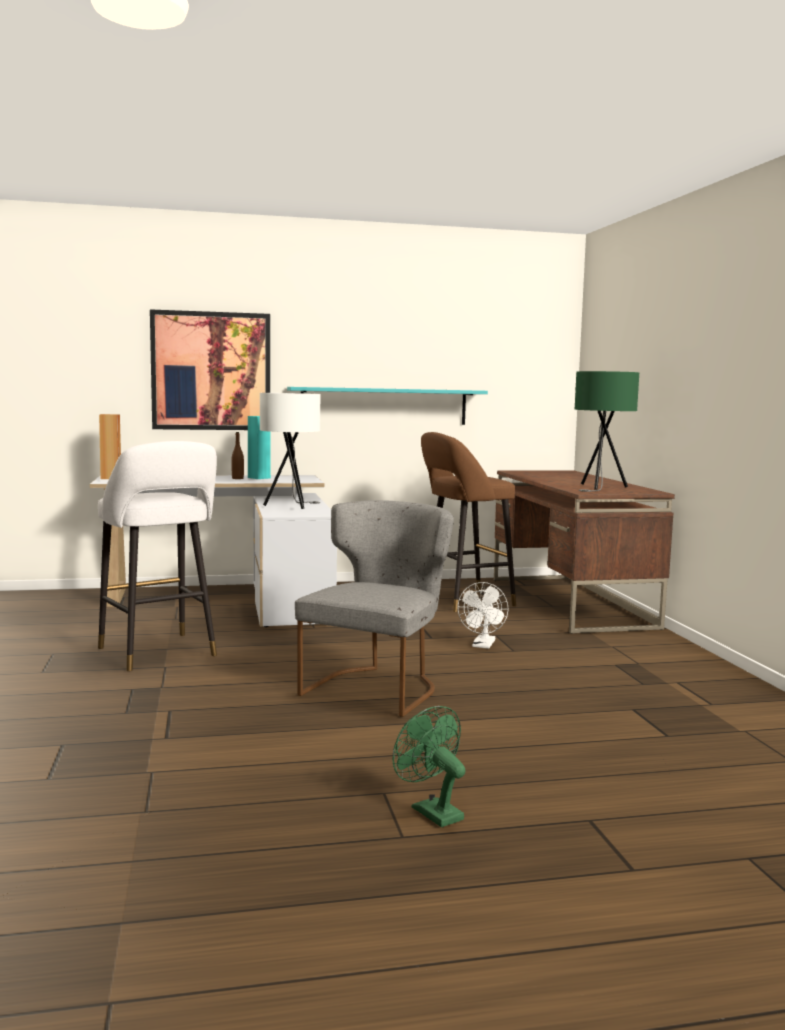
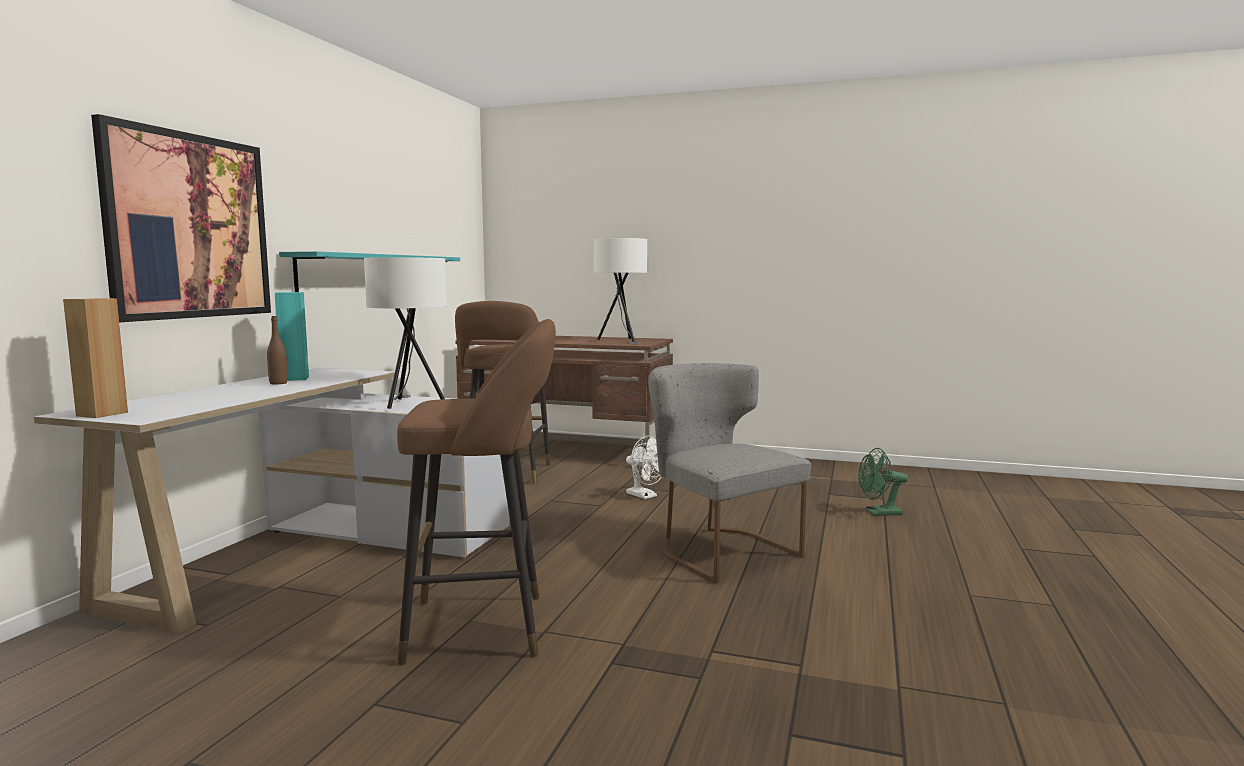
camera: 60 degrees left, 0 degrees up
white stool [98,441,217,671] -> brown stool [397,319,556,665]
green fan [393,706,466,827] -> green fan moved to [858,448,908,516]
green table lamp [575,371,639,492] -> white table lamp [594,238,647,344]

